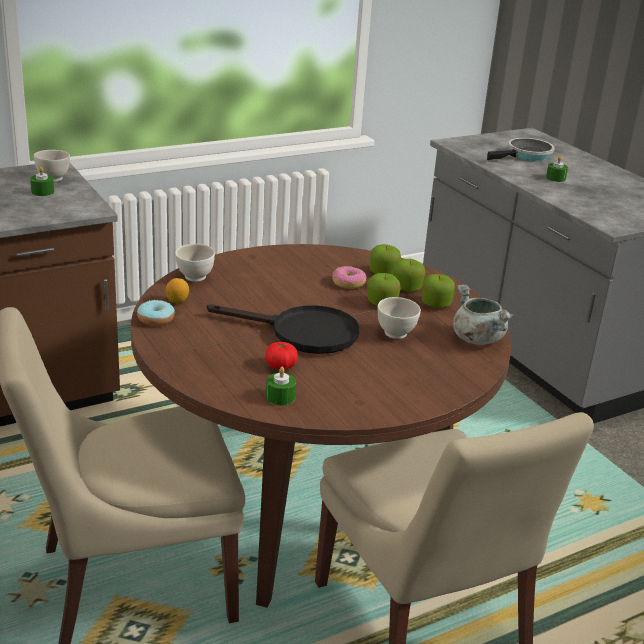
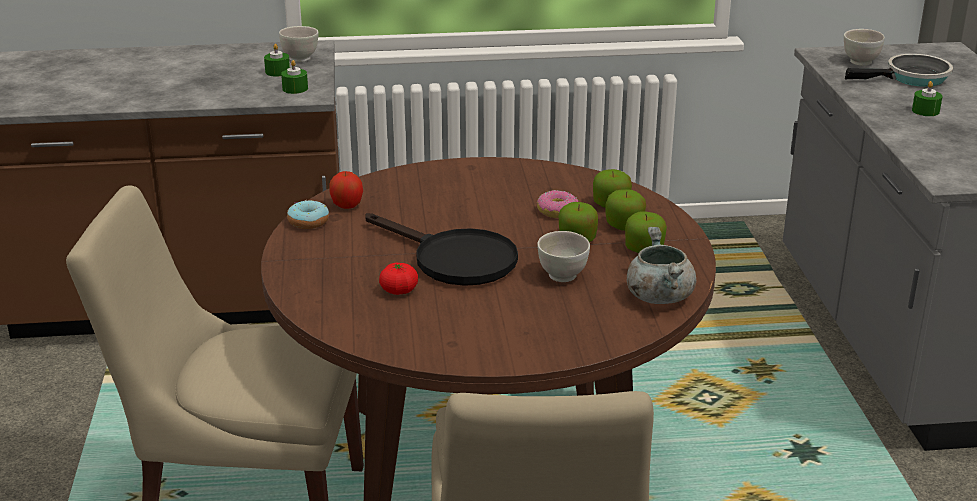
camera: 25 degrees right, 0 degrees up
lemon [166,278,189,303] -> apple [329,171,363,209]
white bowl [175,244,215,282] -> white bowl moved to [844,29,885,66]
green candle [266,367,296,405] -> green candle moved to [281,60,308,94]

